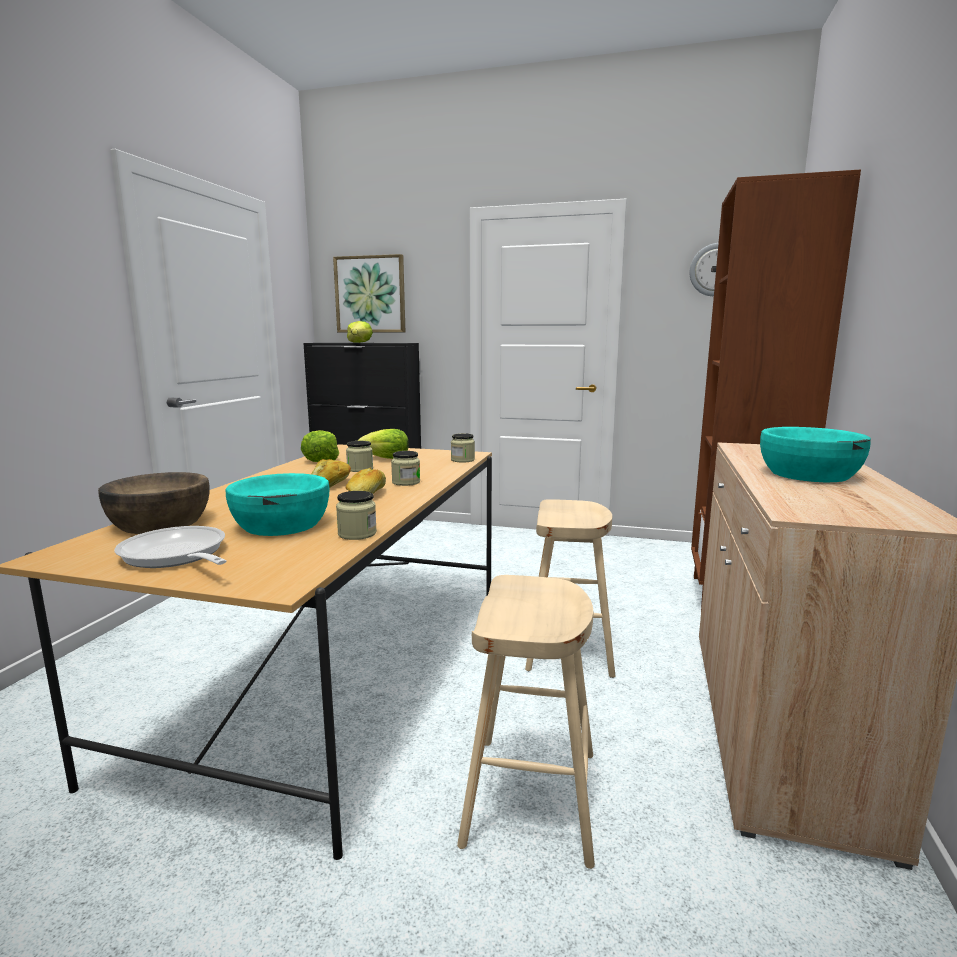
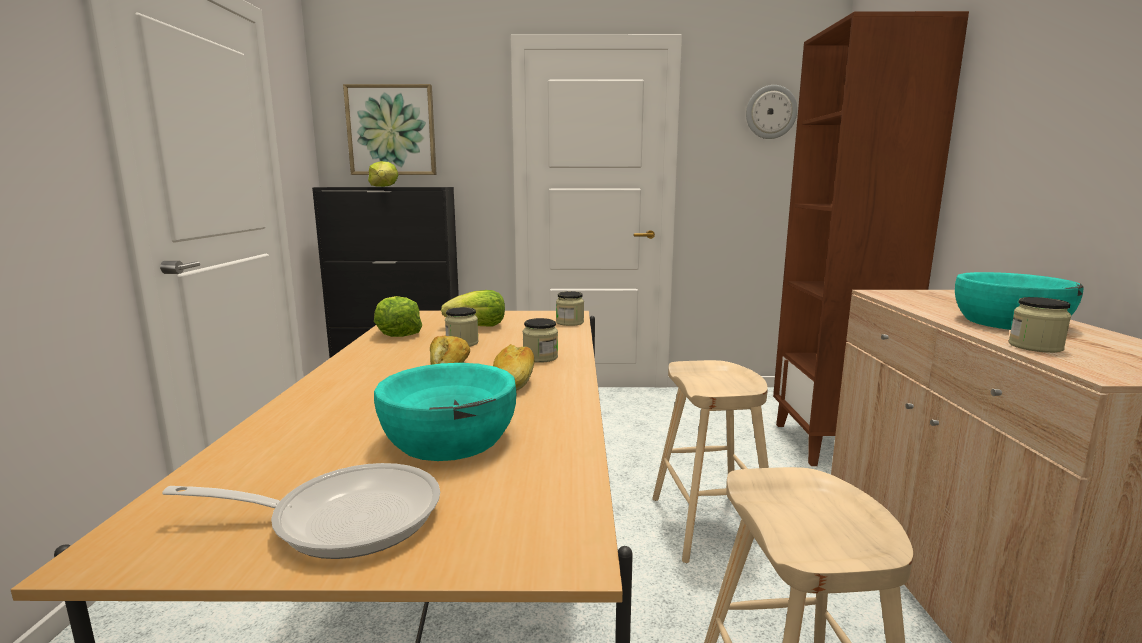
camera: 15 degrees left, 0 degrees up
brown bowl [98,472,210,534] -> none
frying pan [115,526,227,568] -> frying pan turned 150 degrees clockwise [162,463,440,559]
jar [336,491,377,540] -> jar moved to [1008,297,1071,353]

